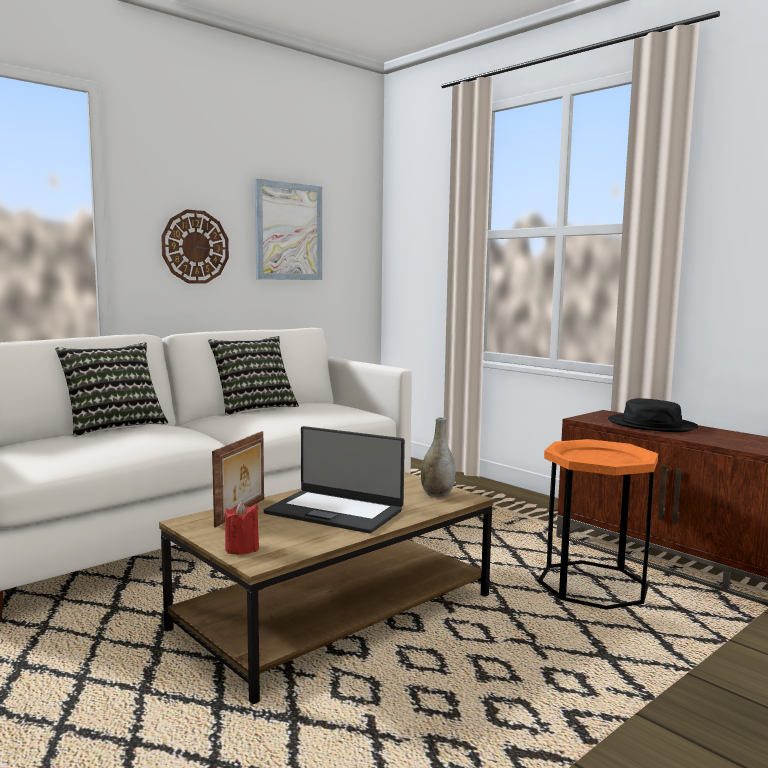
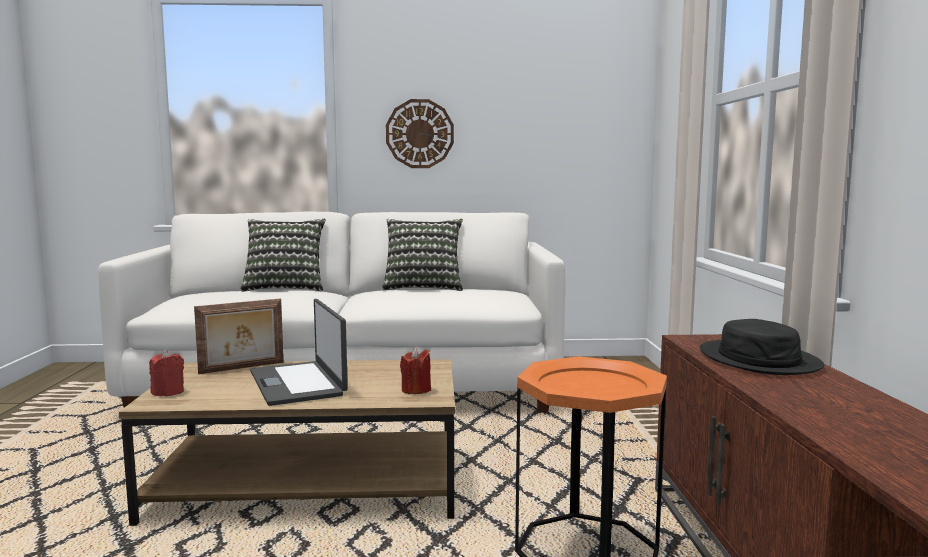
camera: 40 degrees right, 0 degrees up
picture [255,179,322,280] -> none
grey vase [421,417,456,497] -> red candle [400,348,431,394]

